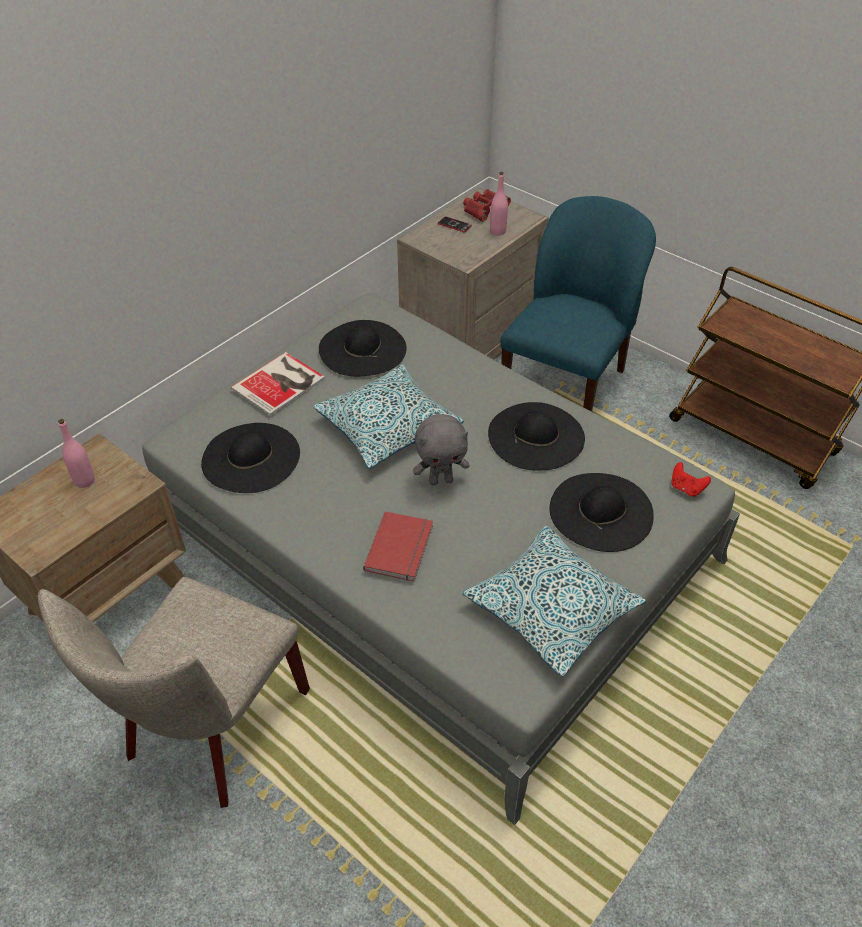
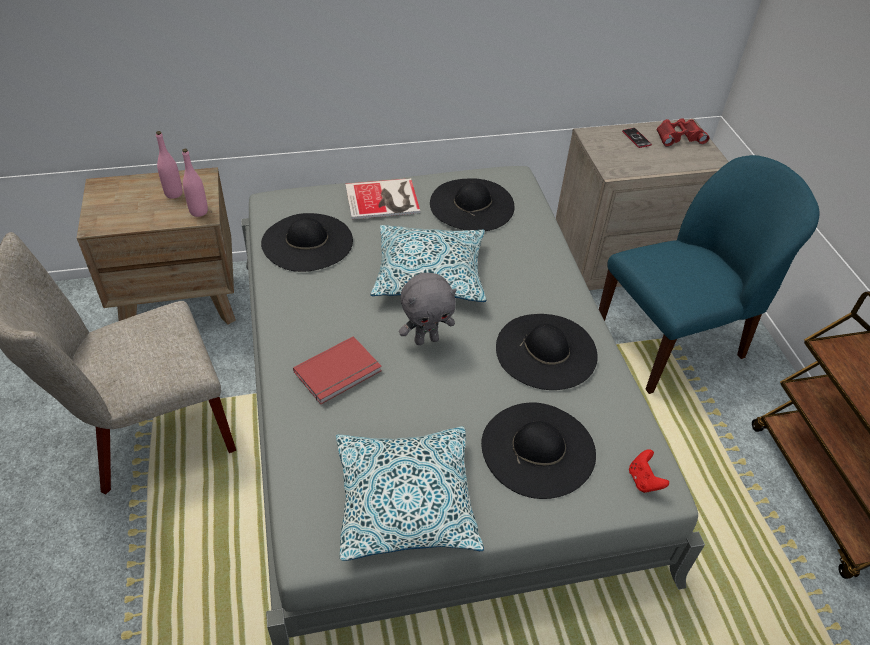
camera: 35 degrees right, 0 degrees up
grey plush toy [413,414,469,485] -> grey plush toy turned 45 degrees counterclockwise [399,273,457,345]
pink bottle [490,172,508,236] -> pink bottle moved to [182,149,208,217]

